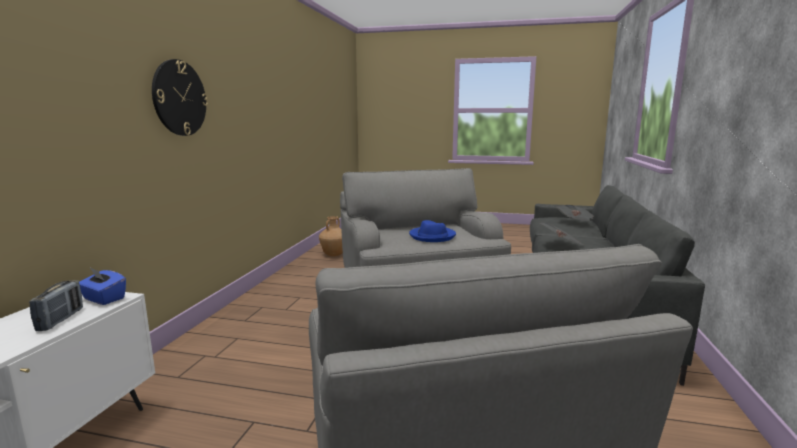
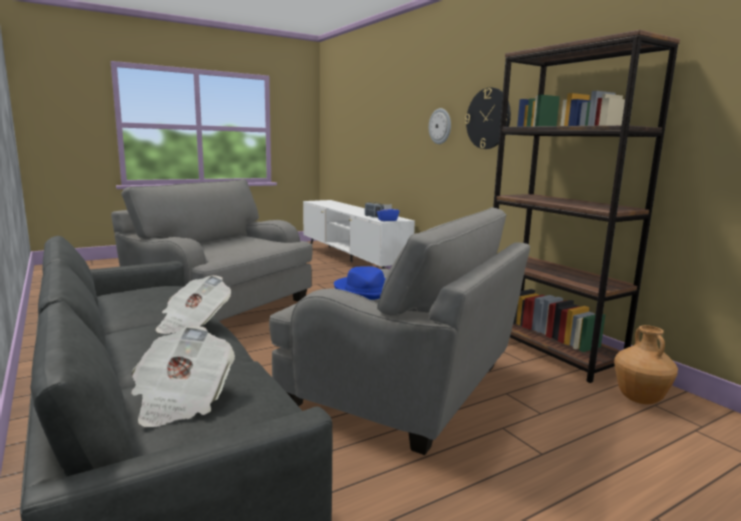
camera: 135 degrees right, 0 degrees up
none -> wall clock [429,108,451,144]
none -> brown bookcase [493,30,680,383]

